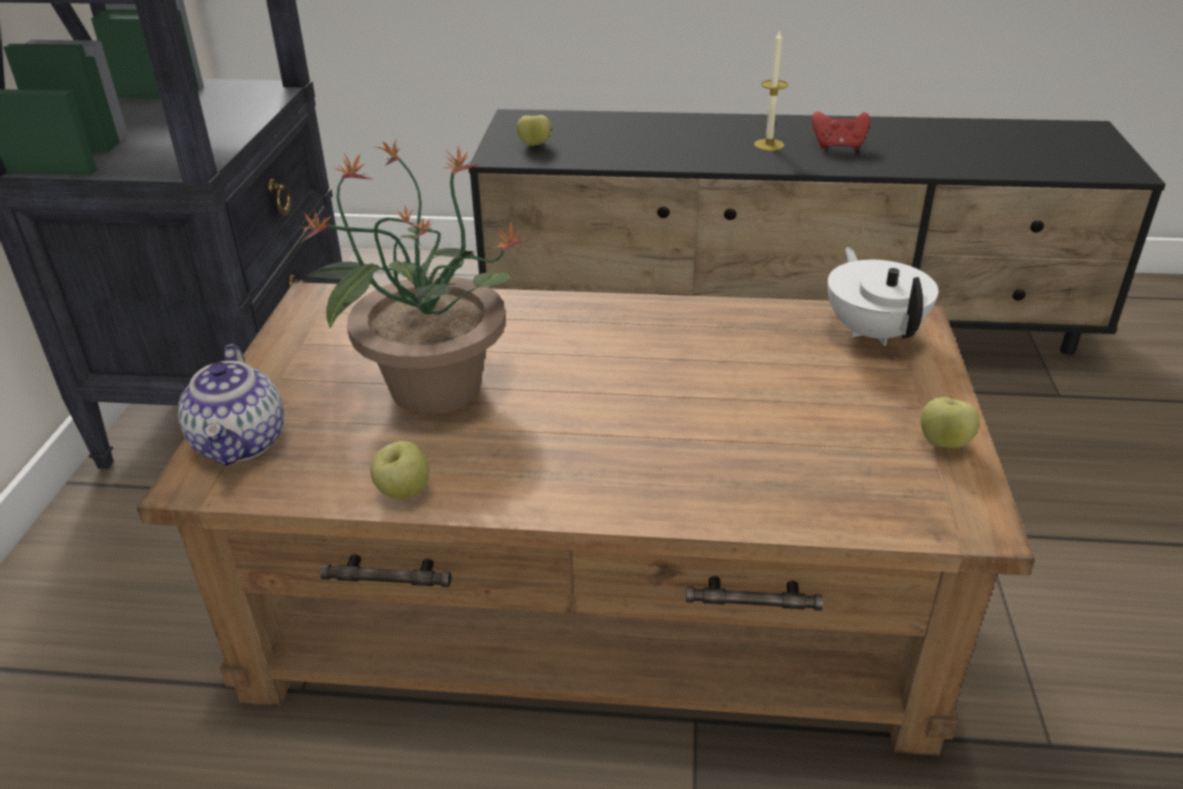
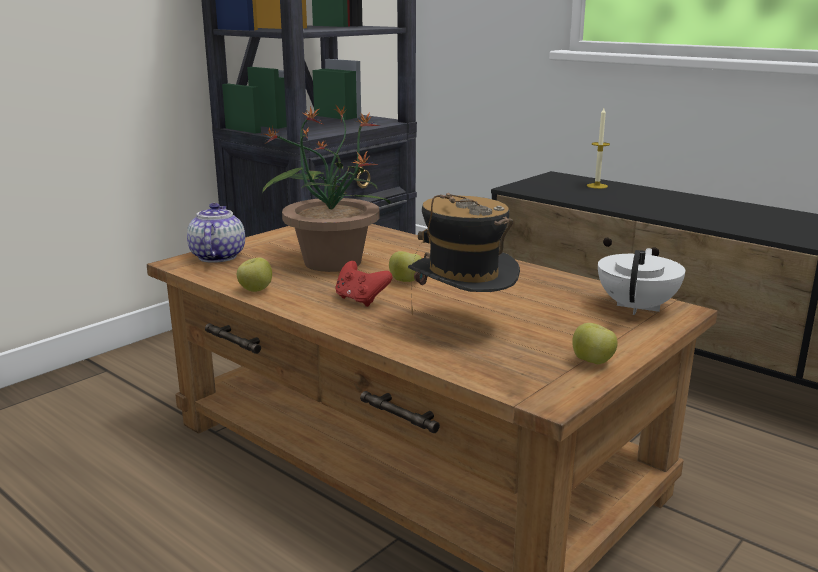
camera: 35 degrees right, 15 degrees down
teapot [178,344,284,466] -> teapot turned 150 degrees clockwise [187,203,245,263]
apple [517,115,551,146] -> apple moved to [389,251,422,282]
candle [754,29,788,151] -> candle moved to [587,108,610,189]
red game controller [812,111,870,150] -> red game controller moved to [335,261,393,307]
none -> hat [408,193,520,316]

